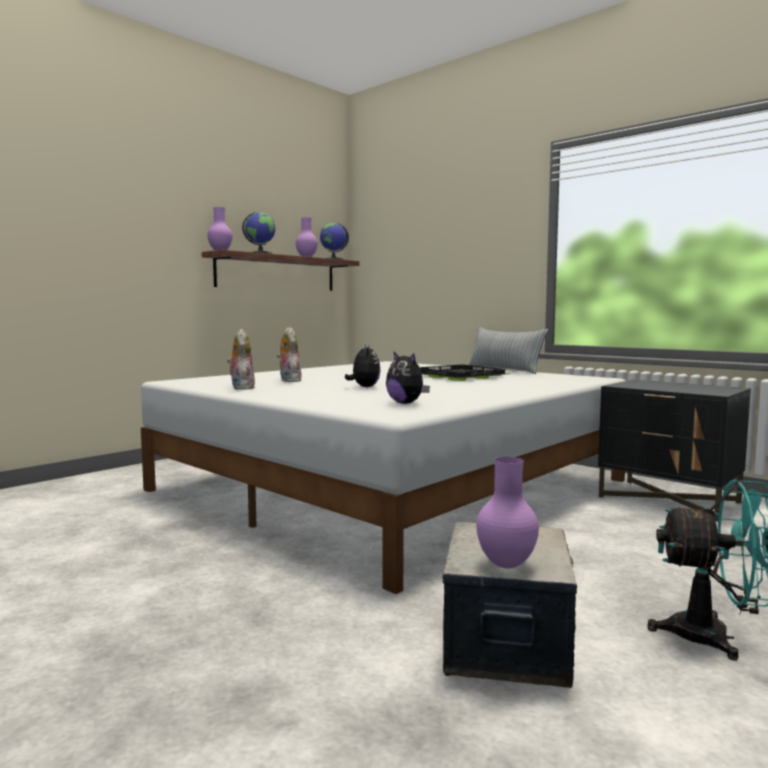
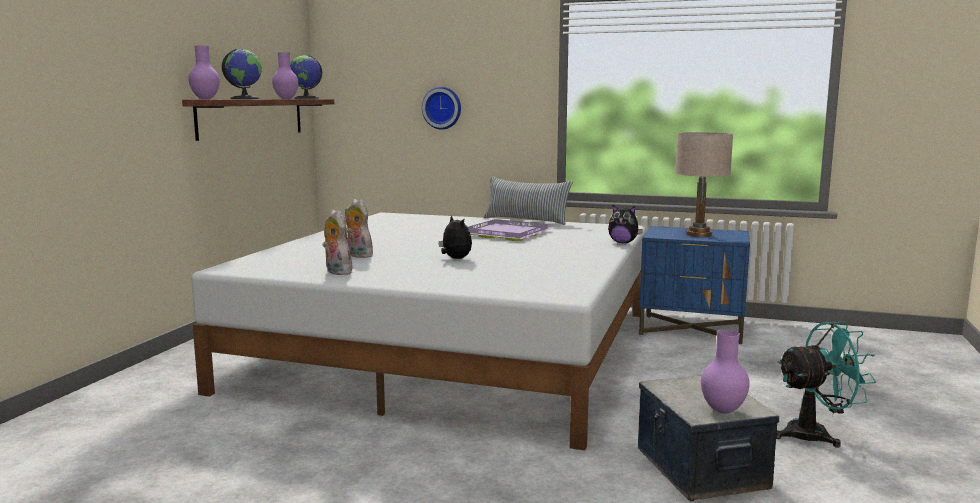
camera: 25 degrees left, 5 degrees up
plush toy [386,352,430,404] -> plush toy moved to [608,205,643,243]
black tray [419,364,508,381] -> purple tray [468,219,553,241]
black nightstand [598,380,751,522] -> blue nightstand [639,226,750,344]
none -> wall clock [422,87,461,130]
none -> beige table lamp [675,132,733,237]

